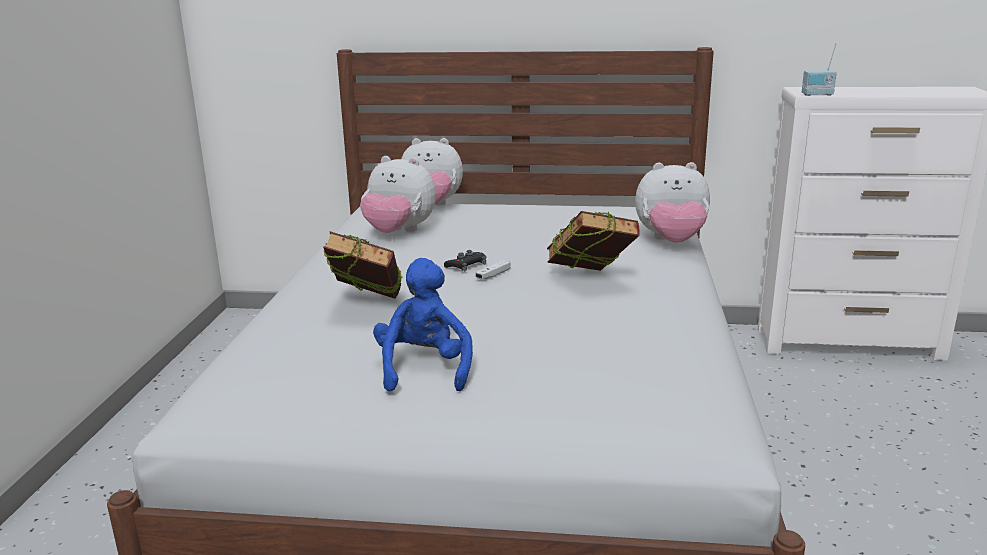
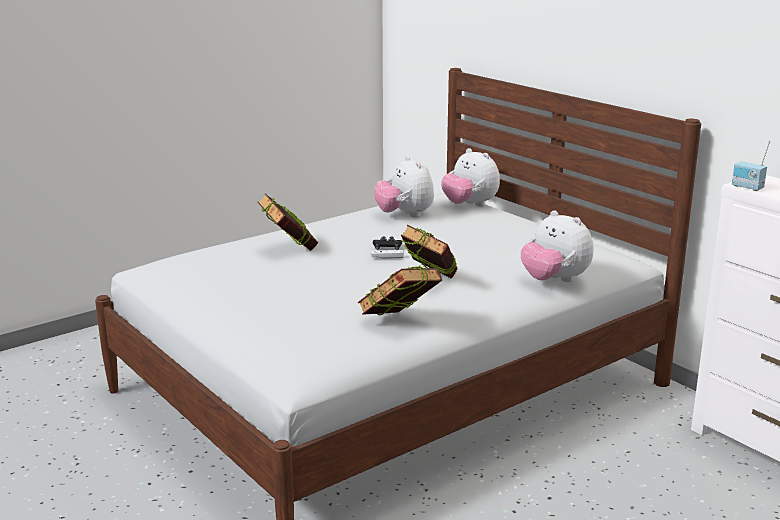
camera: 45 degrees right, 0 degrees up
blue plush toy [373,258,473,392] -> none
none -> book [358,266,442,315]

